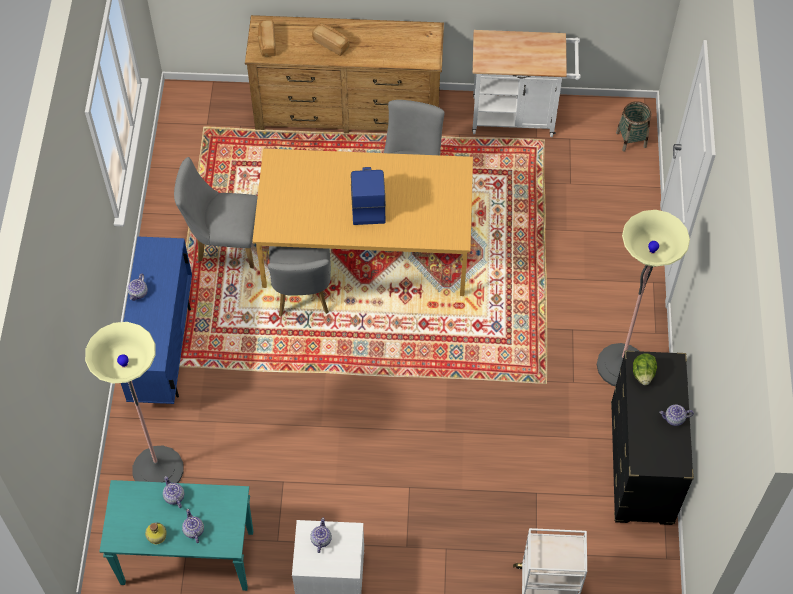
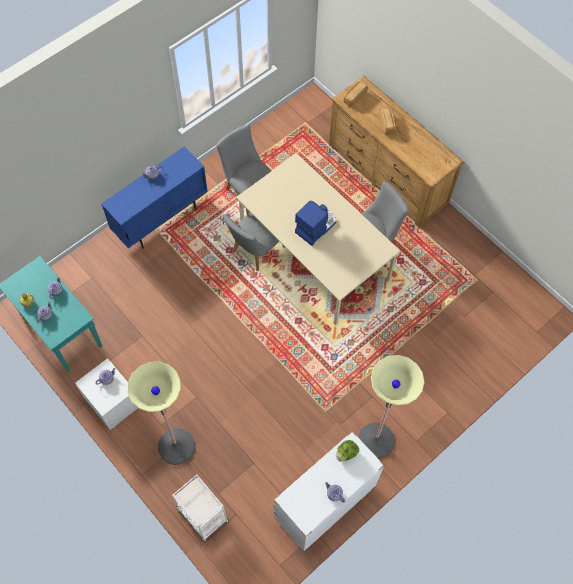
camera: 45 degrees right, 5 degrees up
floor lamp [85,322,184,483] -> floor lamp moved to [127,362,195,465]
orange dining table [252,149,473,296] -> beige dining table [236,153,400,325]
white cart [472,30,581,137] -> none
black dresser [611,350,694,525] -> white dresser [274,431,385,552]
basket [616,101,651,152] -> none

